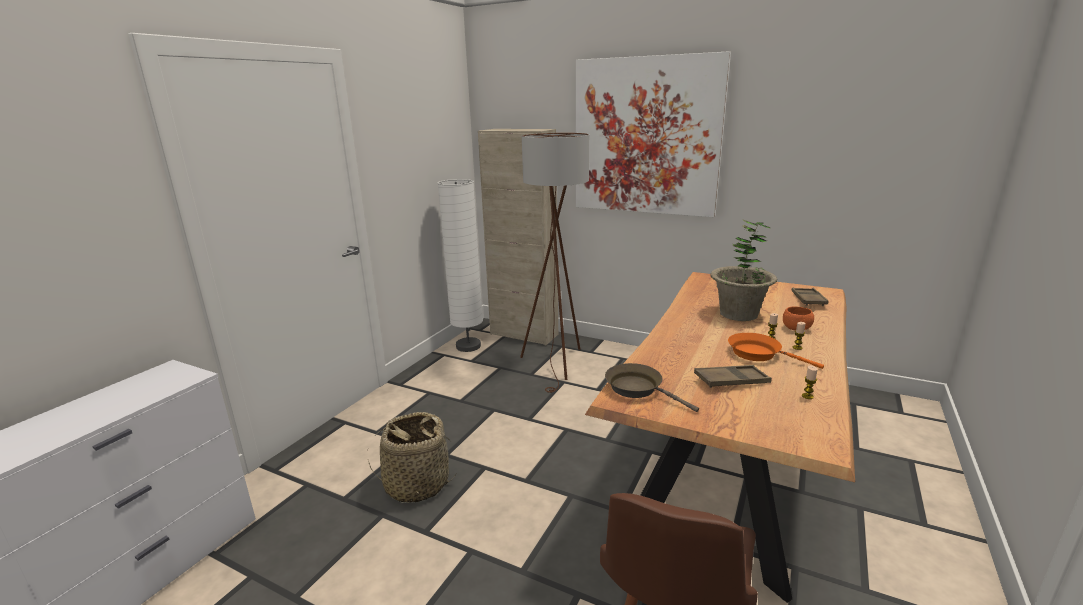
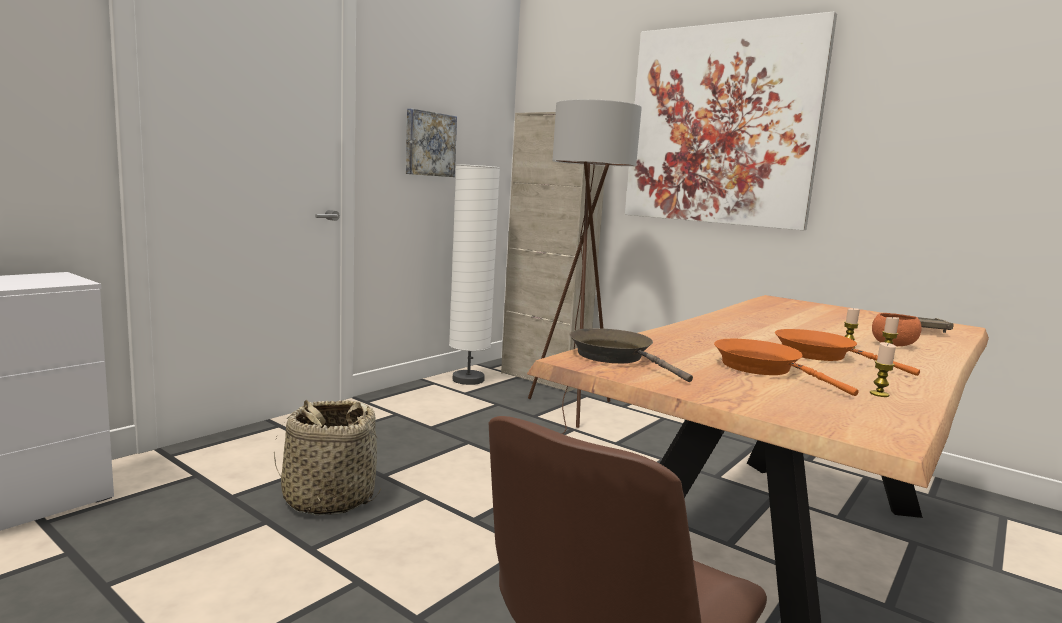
camera: 10 degrees right, 10 degrees down
brown tray [694,365,772,388] -> orange frying pan [714,339,859,396]
potted plant [710,219,777,321] -> none
none -> picture [406,109,457,177]

